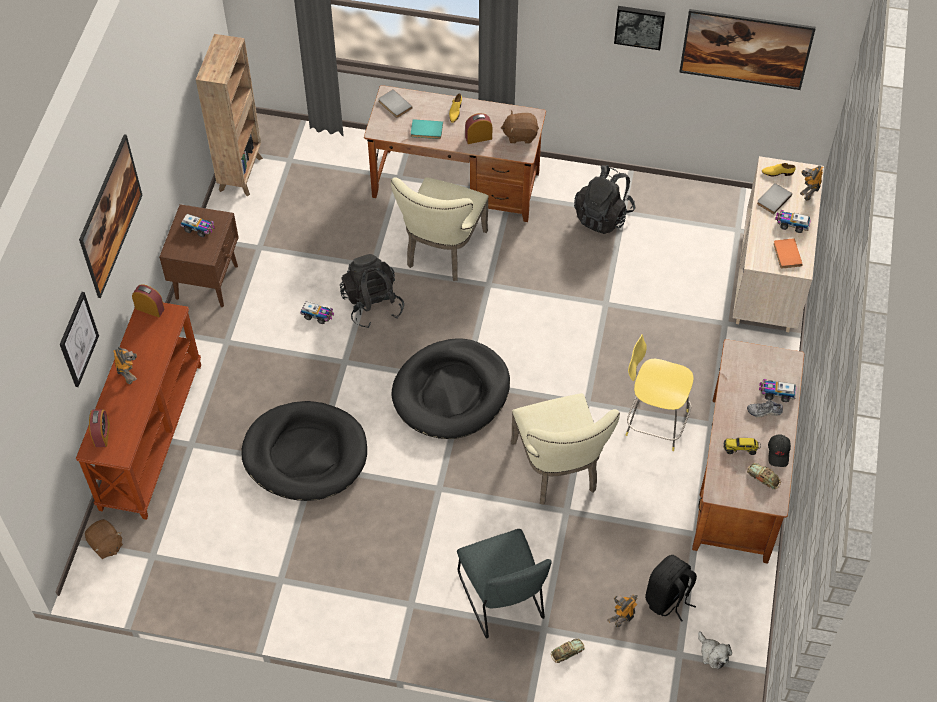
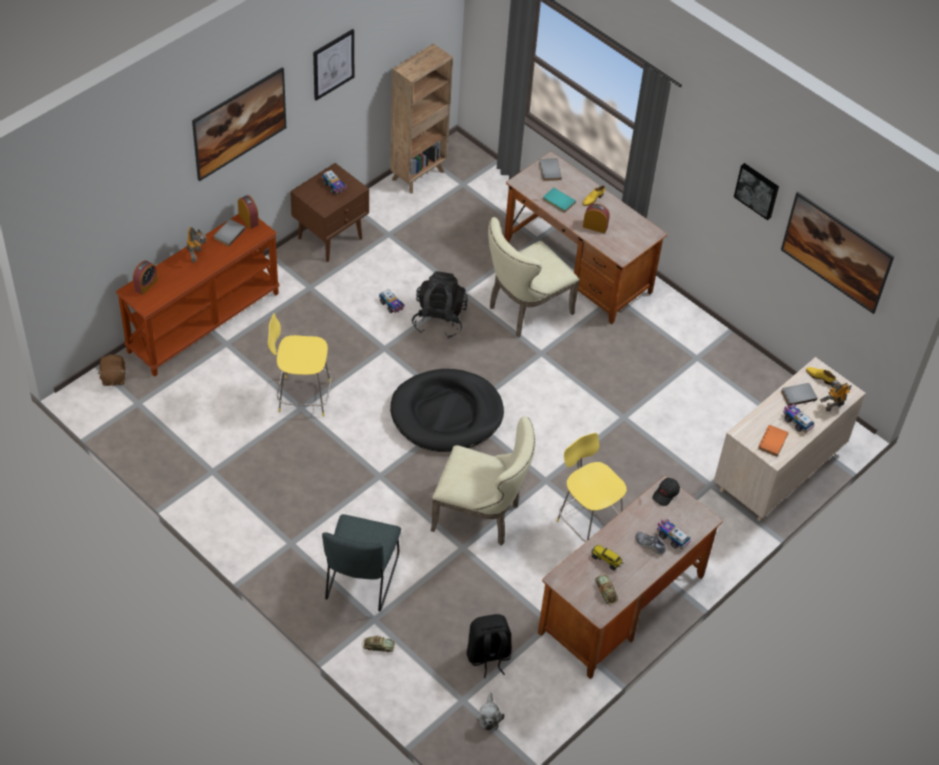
camera: 30 degrees right, 5 degrees down
picture [60,292,99,387] -> picture moved to [313,29,354,101]
black dog bed [241,401,367,501] -> yellow stool [268,313,332,417]
brown plush toy [501,111,539,144] -> none
beige chair [511,393,620,505] -> beige chair turned 90 degrees counterclockwise [431,416,535,546]
black backpack [574,165,635,234] -> none
toy robot [607,595,638,627] -> none
black cap [768,434,791,467] -> black cap moved to [652,478,680,506]
none -> grey book [213,219,246,246]

